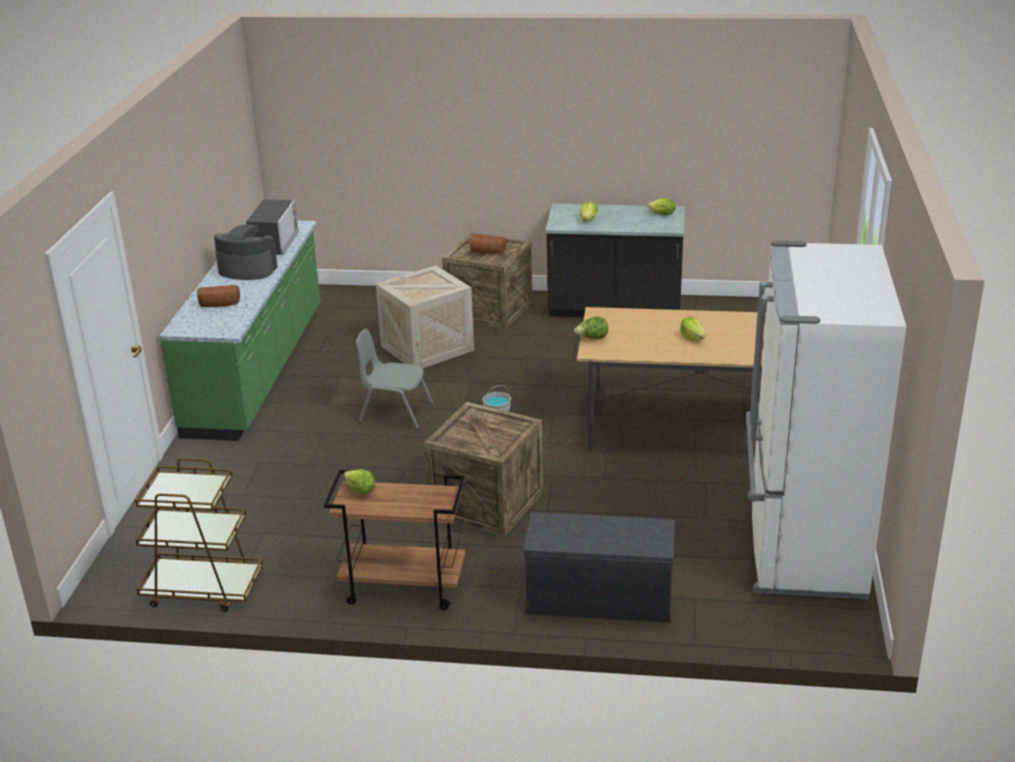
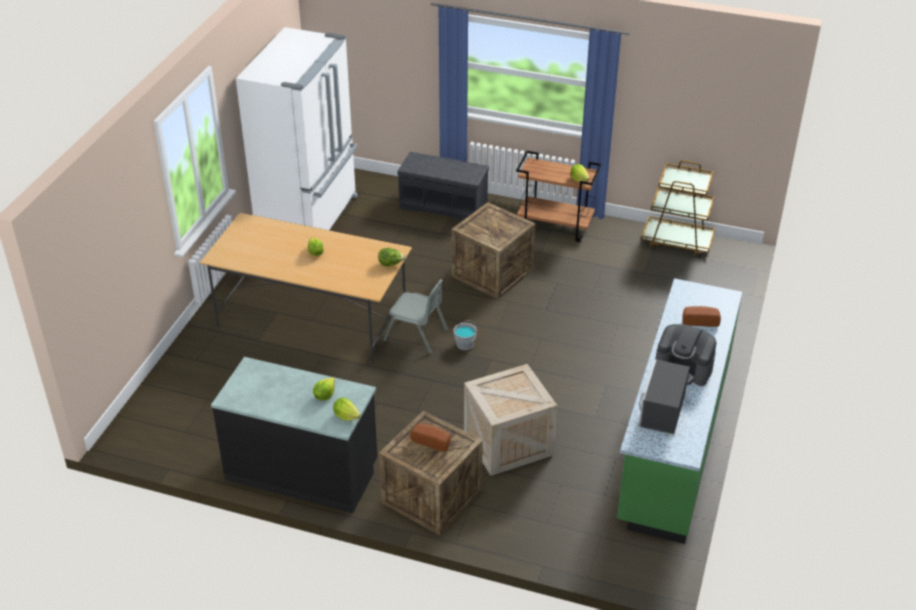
camera: 170 degrees left, 10 degrees up
grey chair [356,329,433,430] -> grey chair moved to [383,279,448,354]
lettuce [647,198,675,215] -> lettuce moved to [333,398,361,421]

